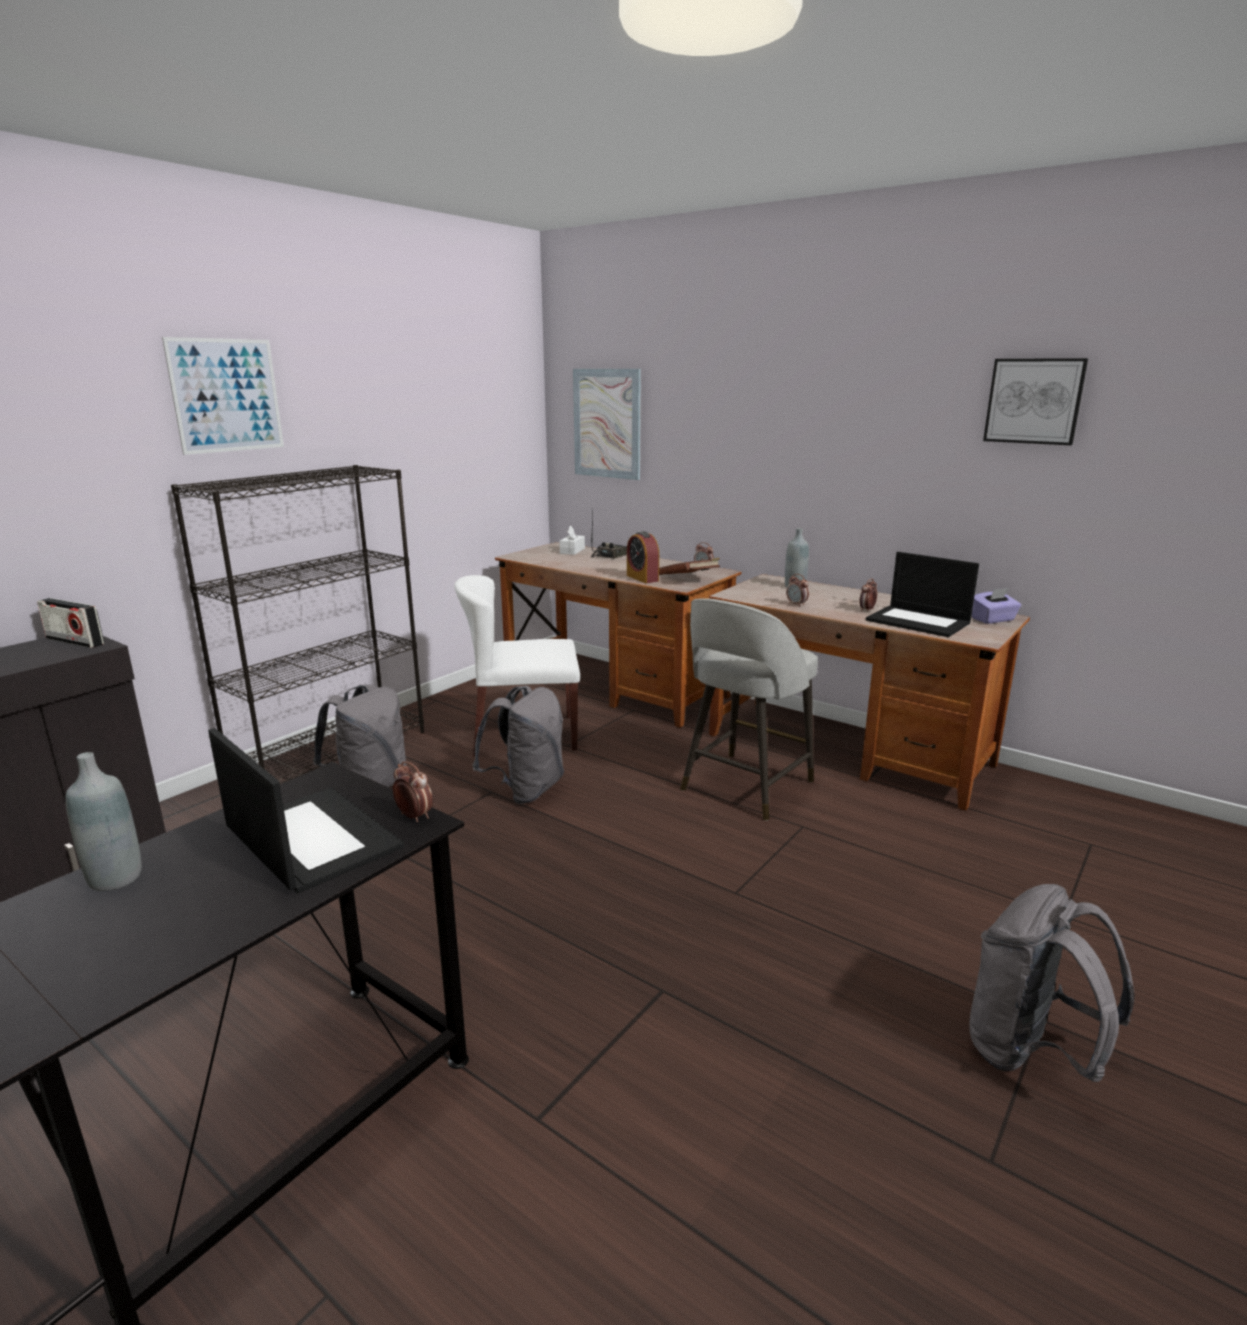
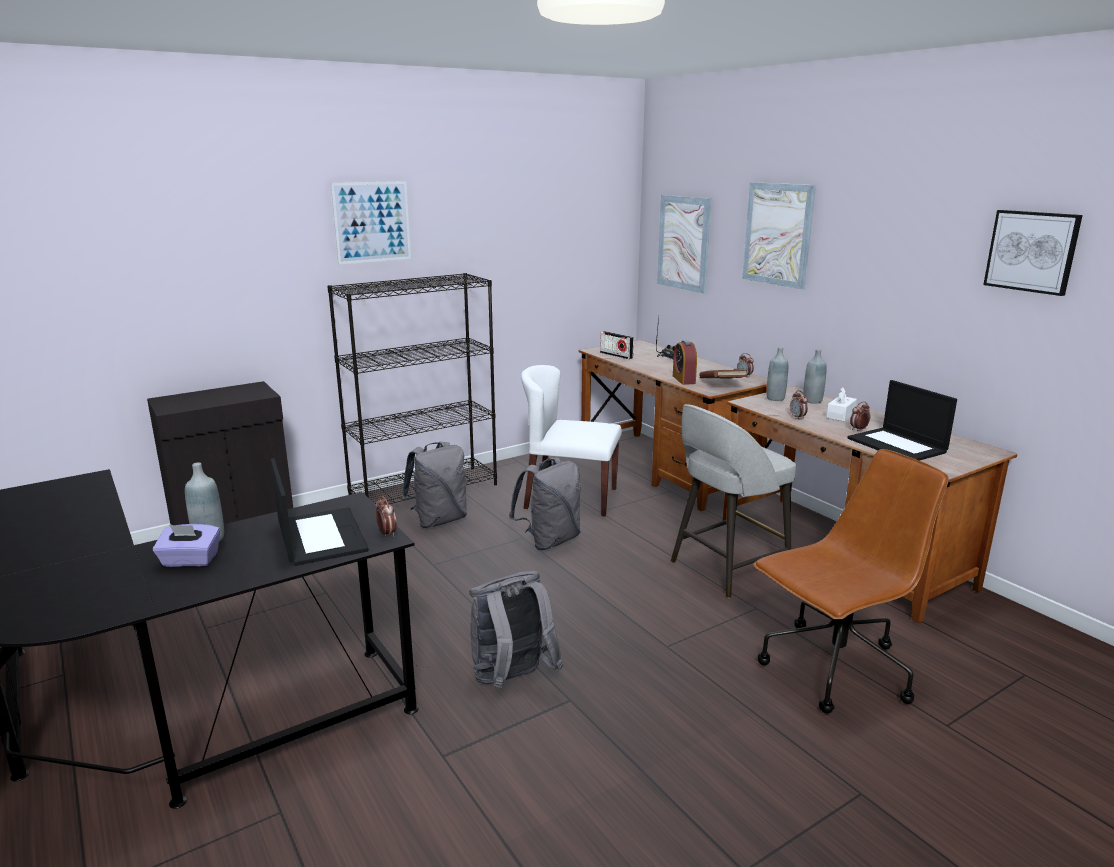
camera: 20 degrees right, 0 degrees up
radio [37,598,104,648] -> radio moved to [600,331,634,359]
white tissue box [560,526,585,555] -> white tissue box moved to [826,387,857,421]
grey backpack [969,884,1135,1082] -> grey backpack moved to [469,571,563,689]
purple tissue box [972,588,1022,624] -> purple tissue box moved to [153,524,220,567]
none -> picture [742,182,816,289]
none -> brown office chair [753,449,948,714]
none -> grey bottle [767,347,788,401]

